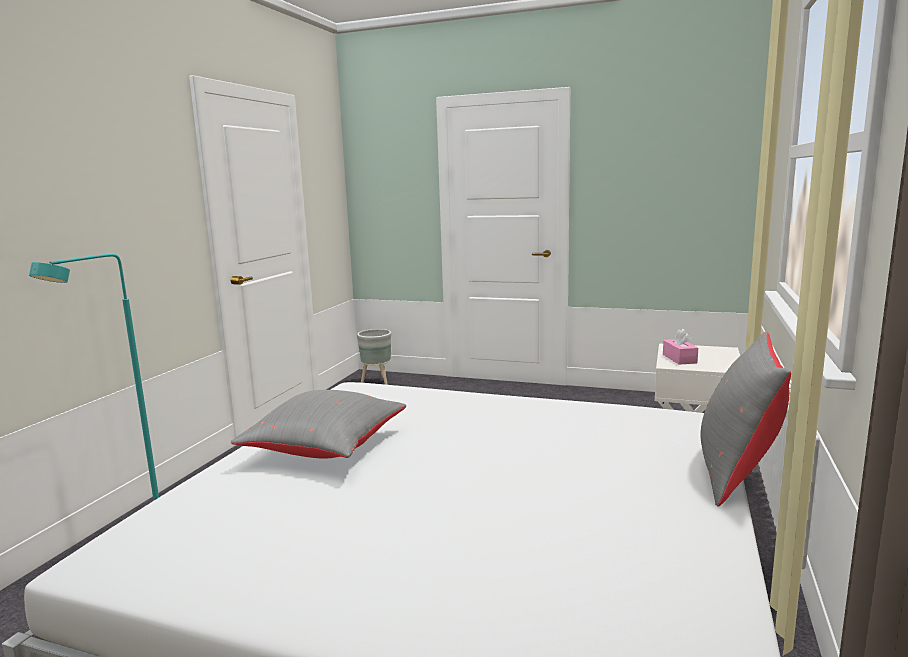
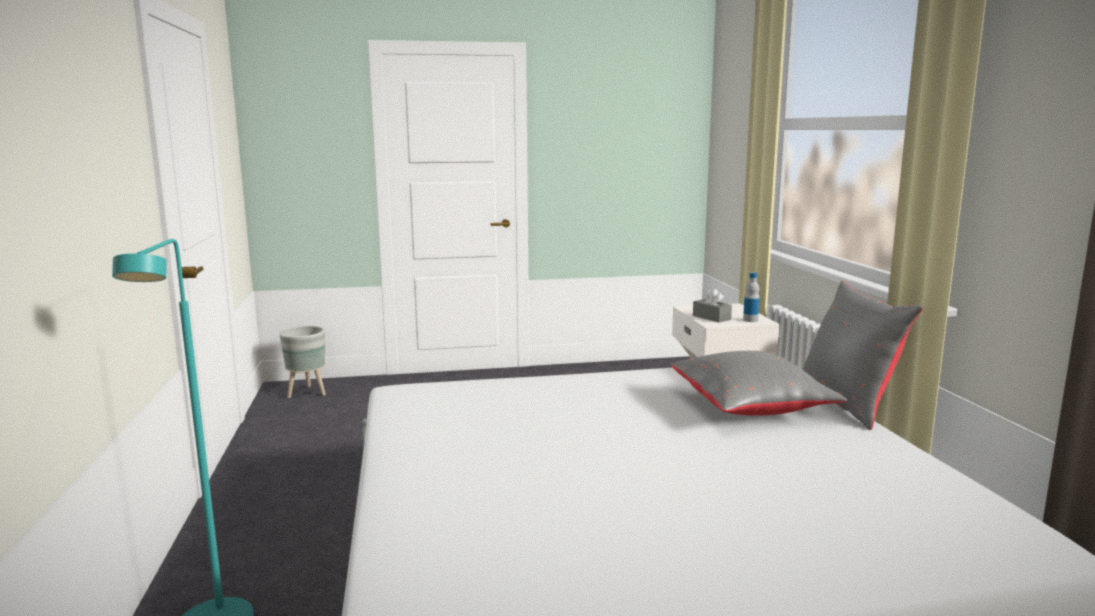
camera: 30 degrees left, 0 degrees up
grey pillow [231,390,406,459] -> grey pillow moved to [672,351,847,416]
pink tissue box [663,329,698,365] -> grey tissue box [693,288,732,322]
none -> bottle [743,273,760,322]

